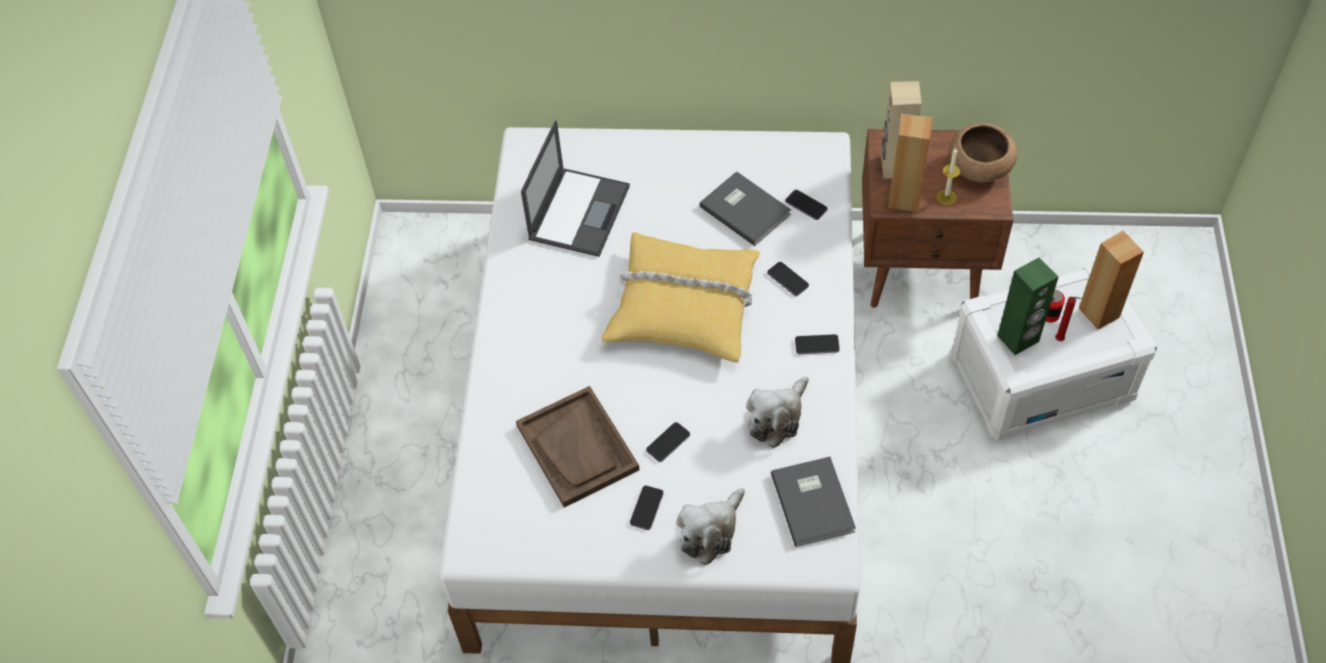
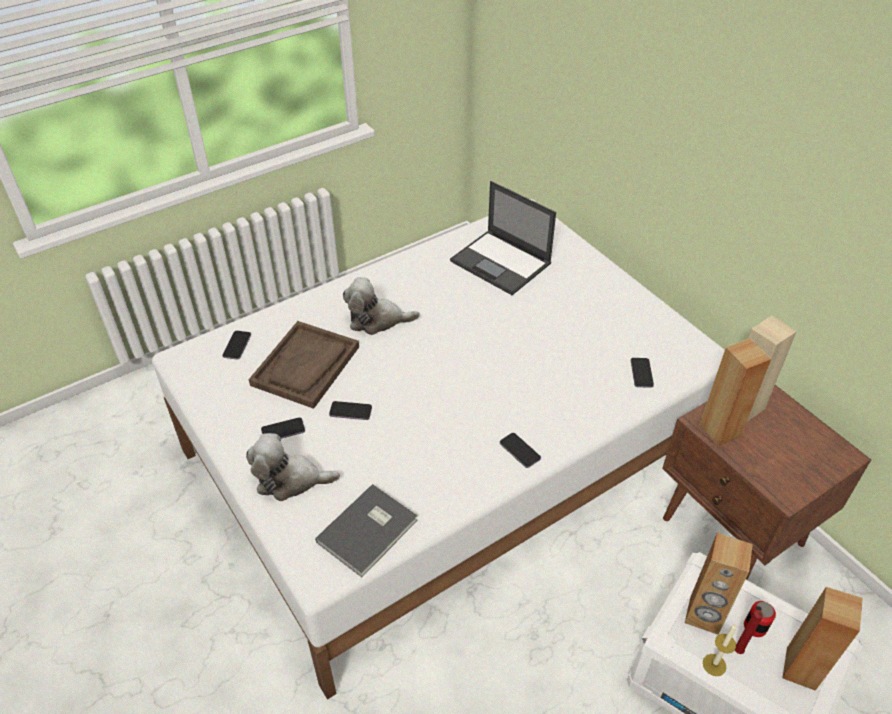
camera: 50 degrees right, 10 degrees down
laptop [521,120,630,257] -> laptop turned 60 degrees clockwise [450,181,556,295]
yellow pillow [601,232,760,363] -> none
grey book [700,171,791,246] -> none
plush toy [746,376,809,448] -> plush toy moved to [343,277,420,335]
phone [767,262,809,296] -> phone moved to [222,331,251,360]
candle [936,148,960,205] -> candle moved to [703,624,737,676]
brown bowl [949,123,1017,183] -> none
green speaker [998,258,1058,355] -> brown speaker [685,533,753,635]

